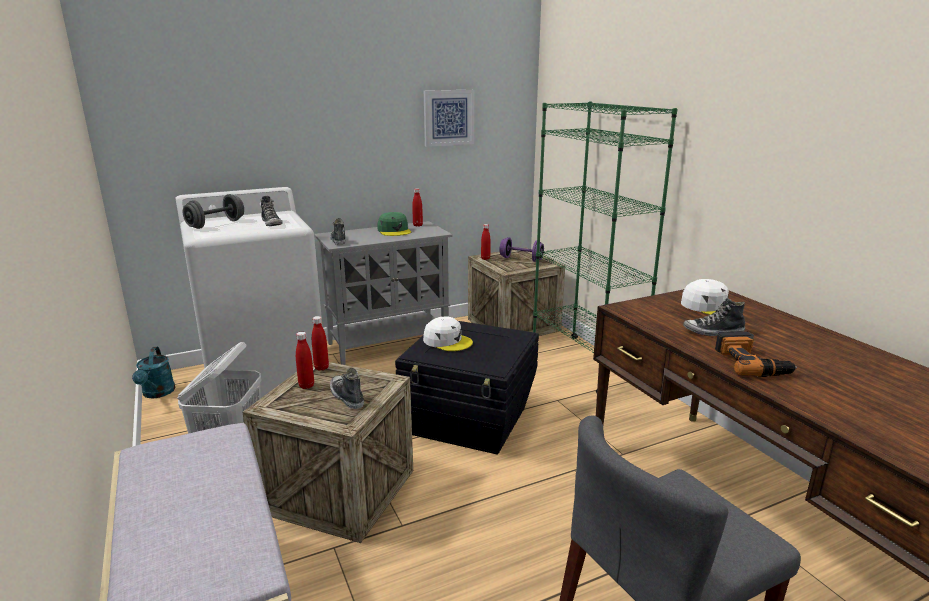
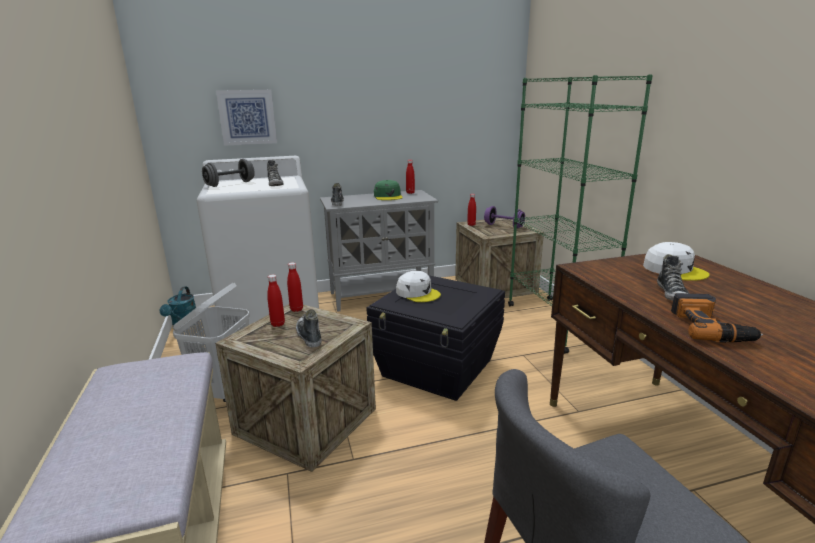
camera: 10 degrees right, 0 degrees up
picture [424,90,474,147] -> picture moved to [216,90,277,146]
shoe [683,297,745,336] -> shoe turned 90 degrees counterclockwise [657,254,690,301]

